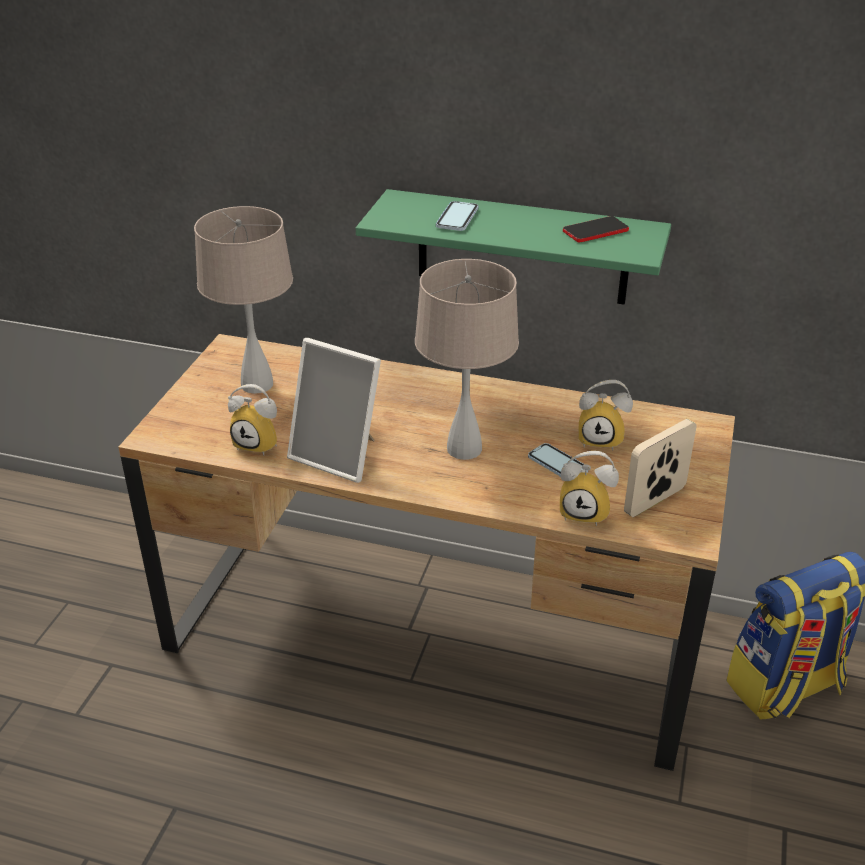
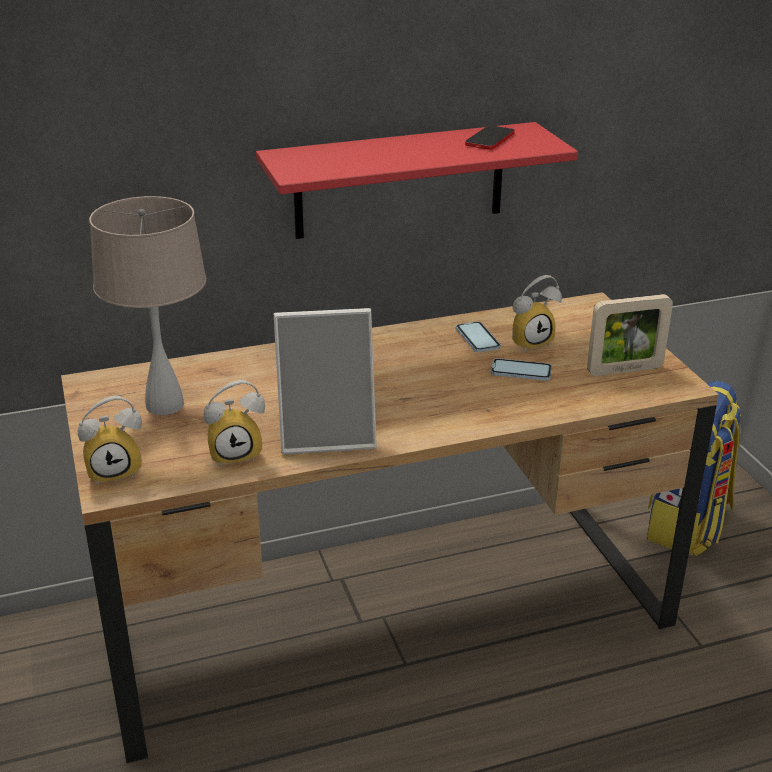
camera: 35 degrees left, 5 degrees down
green shelf [356,189,671,305] -> red shelf [256,122,578,239]
beige table lamp [415,259,519,460] -> none
phone [436,201,479,231] -> phone moved to [456,321,501,352]
alarm clock [560,451,619,526] -> alarm clock moved to [78,396,142,486]
picture frame [624,419,697,517] -> picture frame turned 120 degrees counterclockwise [587,294,673,376]

